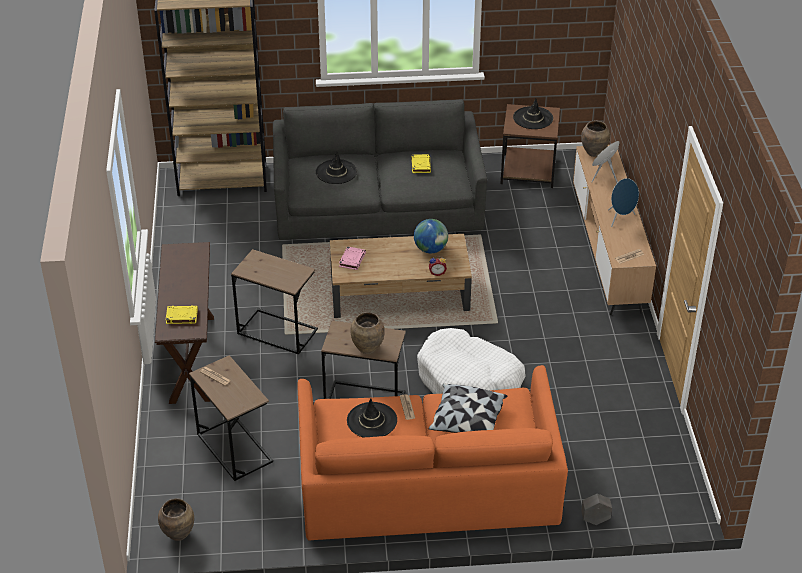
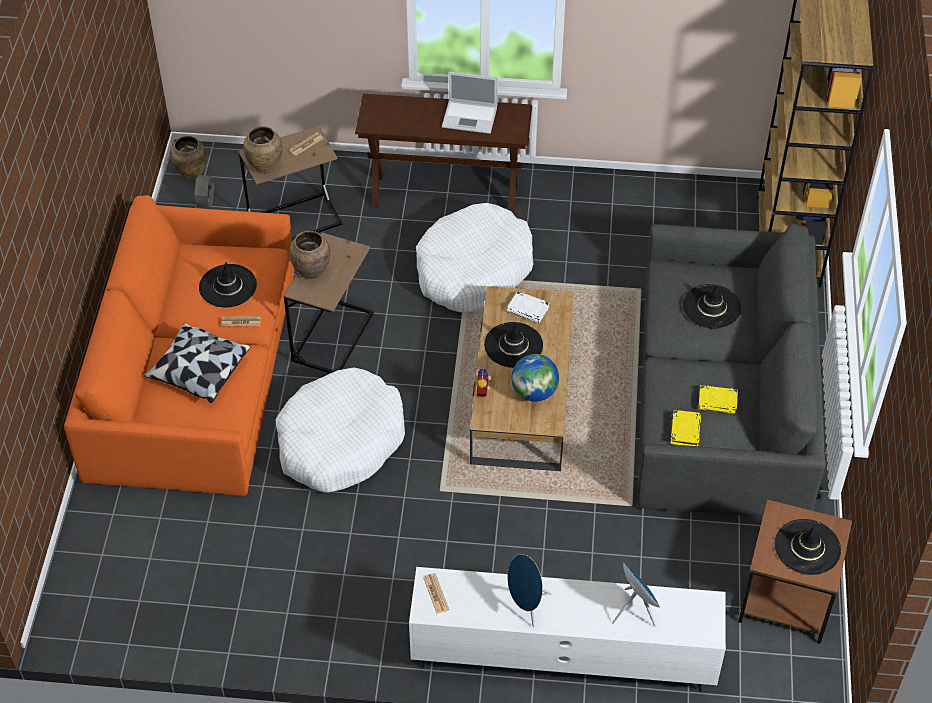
camera: 100 degrees right, 10 degrees up
yellow book [166,306,198,324] -> yellow book moved to [671,410,701,446]
brown side table [231,249,318,354] -> white dog bed [416,203,534,313]
pink book [339,246,366,270] -> white book [506,291,550,323]
brown tv stand [573,145,656,315] -> white tv stand [409,567,726,692]
brown vase [581,121,610,157] -> brown vase moved to [243,126,282,174]
grey planter [581,494,612,525] -> grey planter moved to [194,175,214,208]
none -> laptop [442,71,498,134]
none -> black hat [484,322,543,368]

